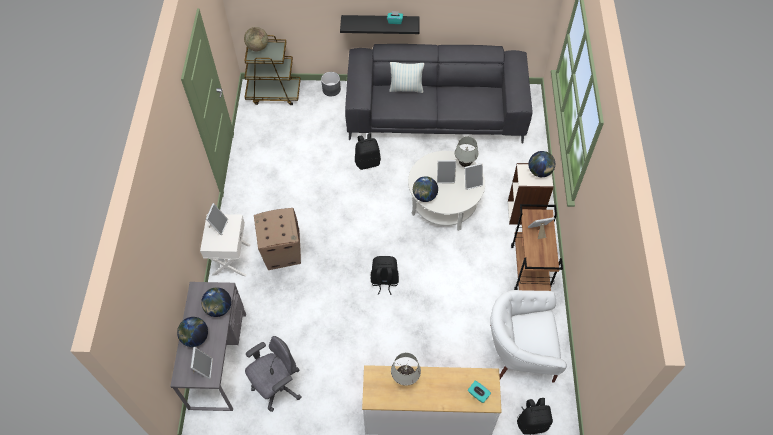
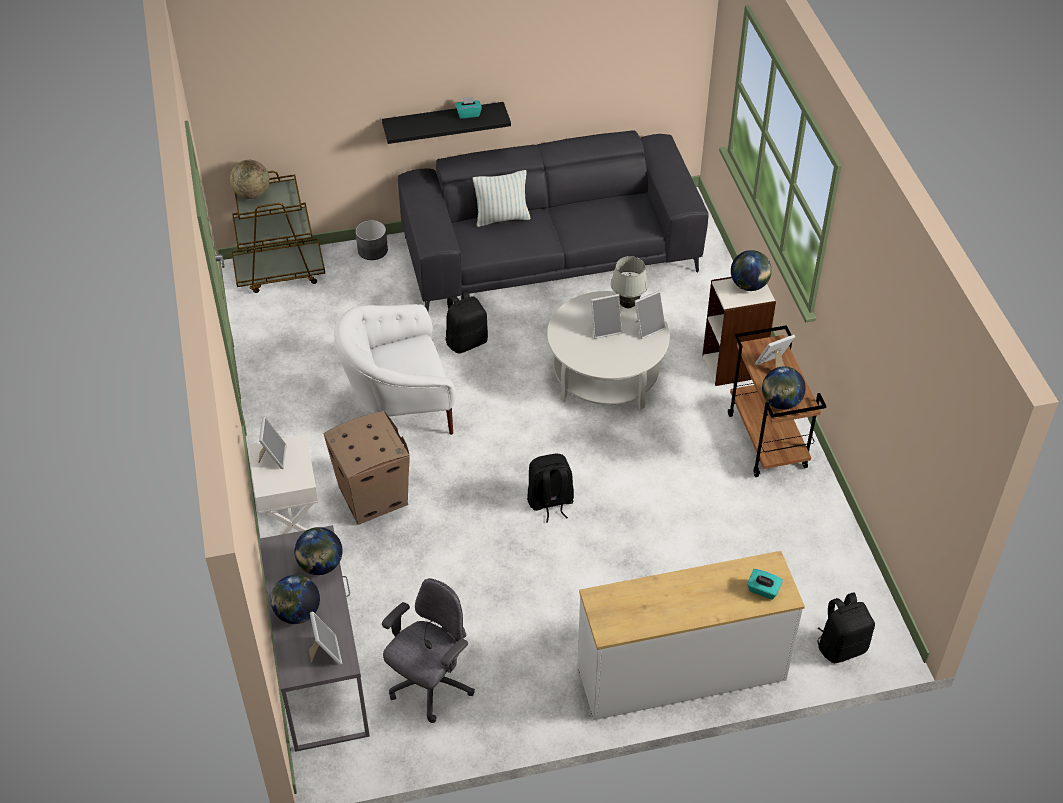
camera: 15 degrees left, 10 degrees down
white table lamp [391,353,421,386] -> none
globe [413,176,438,202] -> globe moved to [762,366,806,410]
white armchair [490,290,567,383] -> white armchair moved to [334,304,456,435]

